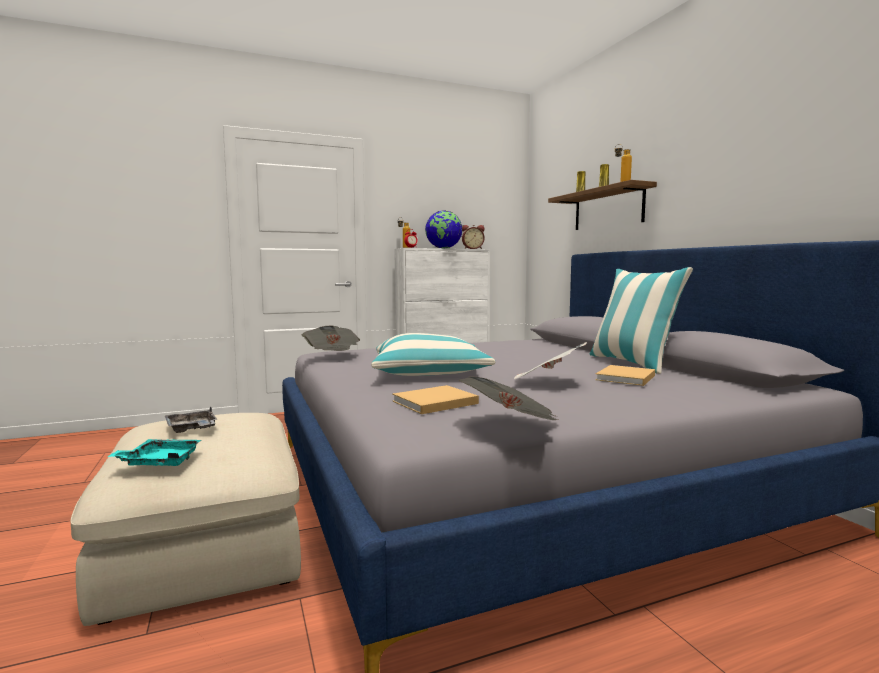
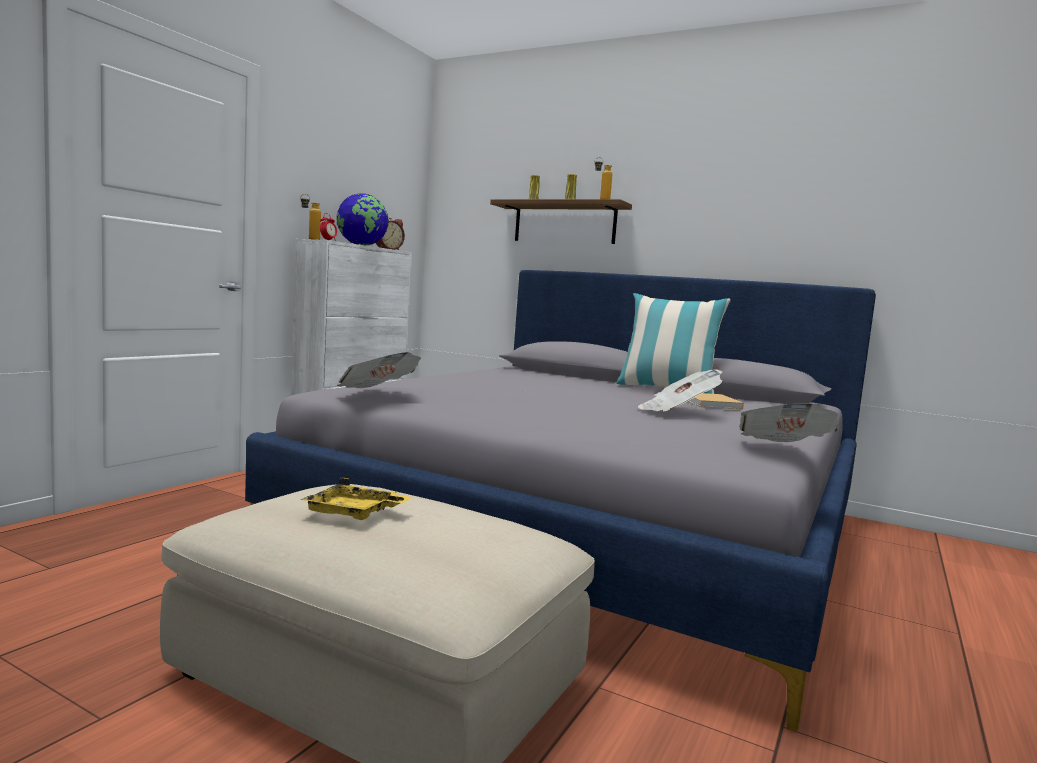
camera: 40 degrees left, 0 degrees up
turquoise tray [107,439,201,466] -> none
grey tray [165,406,217,433] -> yellow tray [300,478,412,520]
pillow [371,333,495,376] -> none
beige book [392,385,479,414] -> none

